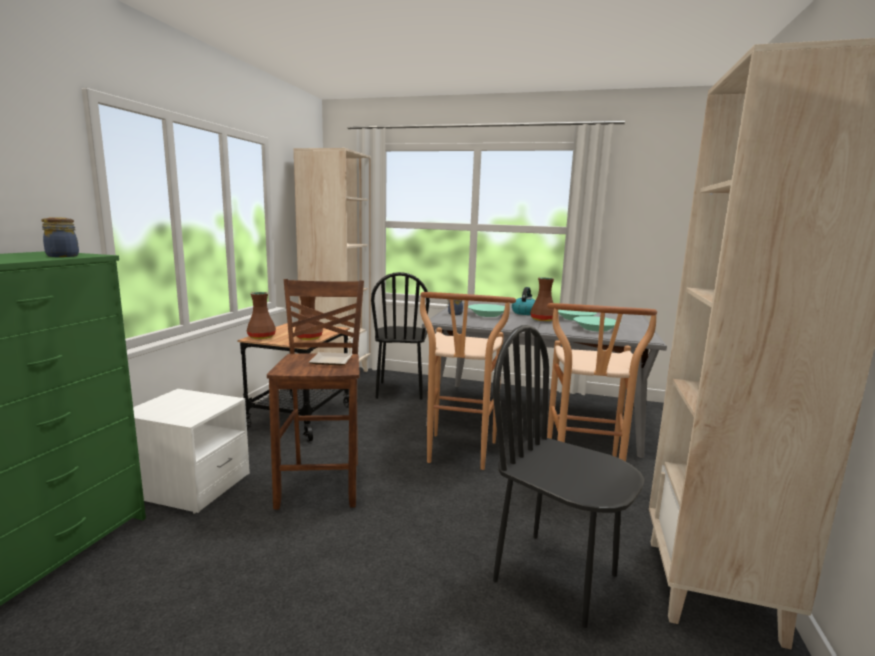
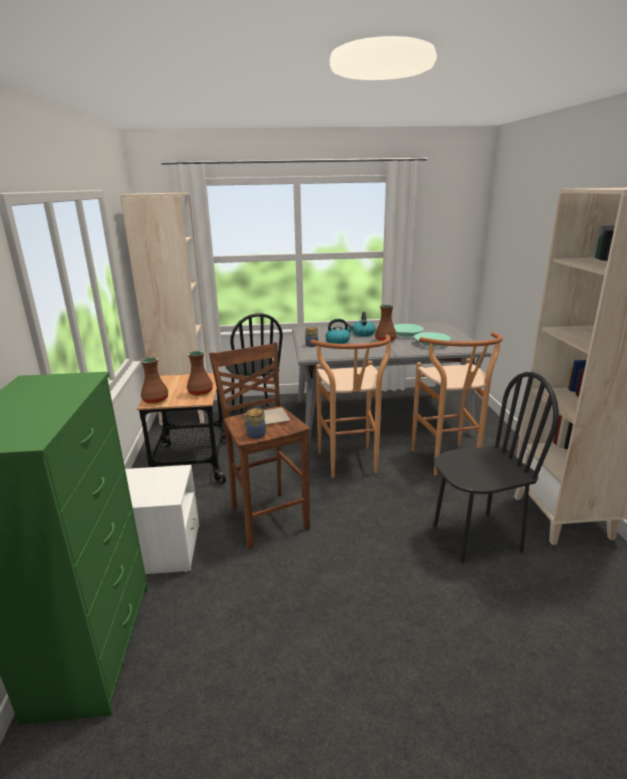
camera: 20 degrees left, 10 degrees up
jar [42,217,79,257] -> jar moved to [244,408,266,439]
turquoise bowl [468,304,505,317] -> kettle [326,319,354,344]
black chair [493,325,645,628] -> black chair turned 150 degrees clockwise [434,372,559,563]

